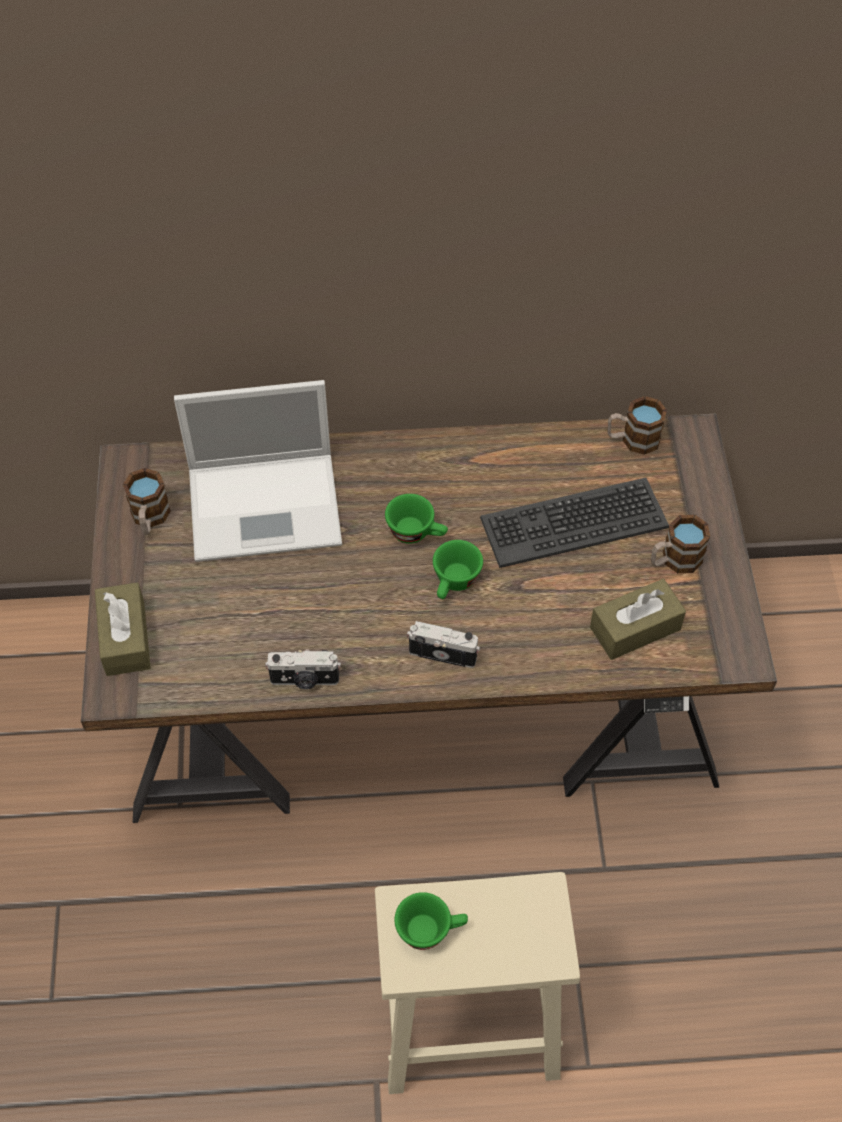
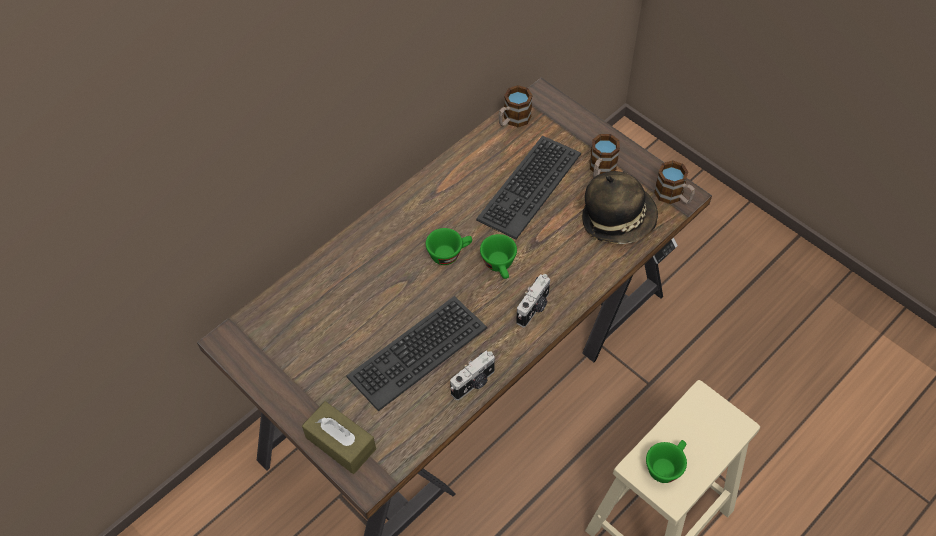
camera: 40 degrees left, 0 degrees up
mug [123,468,171,535] -> mug moved to [654,160,695,204]
laptop [174,380,342,562] -> none
camera [407,621,480,668] -> camera turned 150 degrees clockwise [516,274,550,328]
brown tissue box [590,579,686,660] -> hat [582,171,658,244]
none -> keyboard [346,296,488,411]

